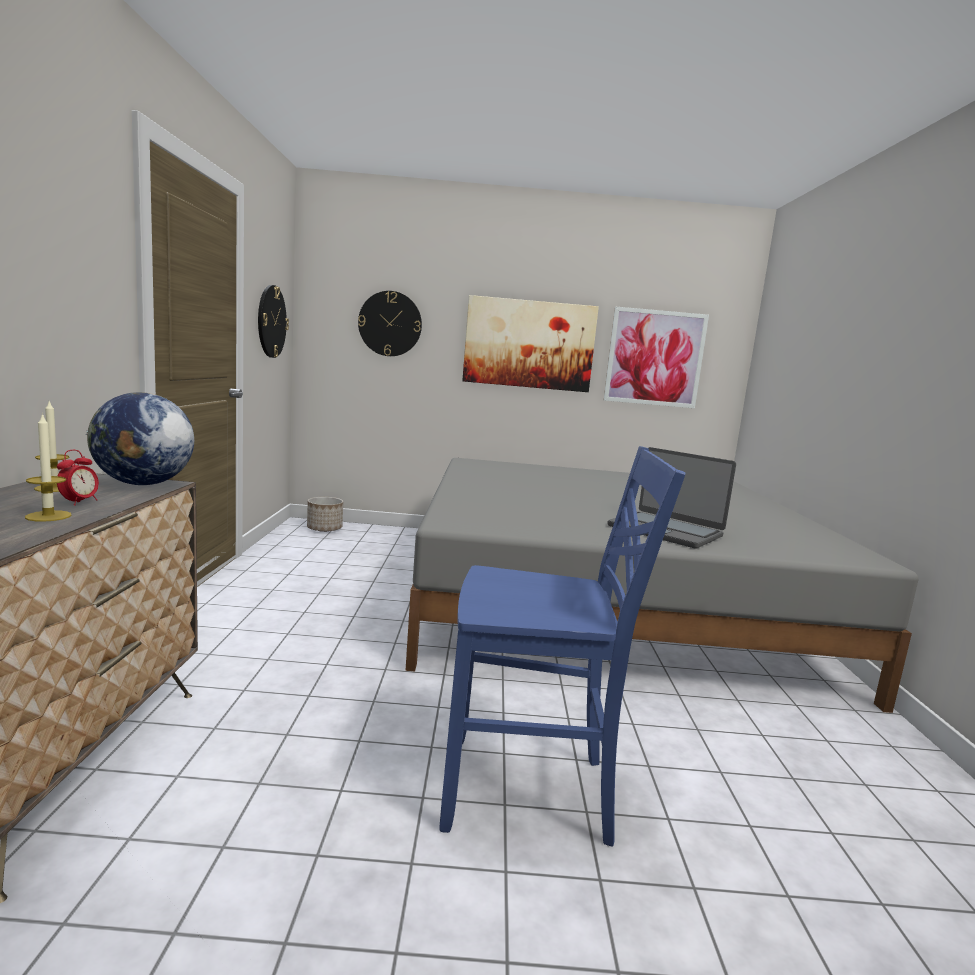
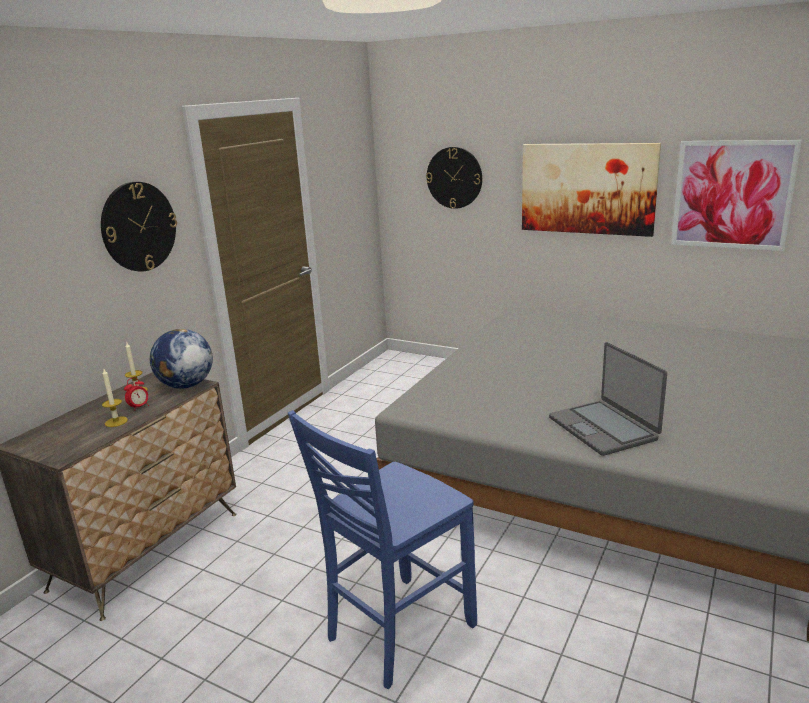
camera: 30 degrees right, 10 degrees up
wall clock [258,285,289,358] -> wall clock moved to [101,182,177,272]
planter [307,497,343,532] -> none
blue chair [439,446,686,847] -> blue chair turned 105 degrees clockwise [288,410,477,689]

